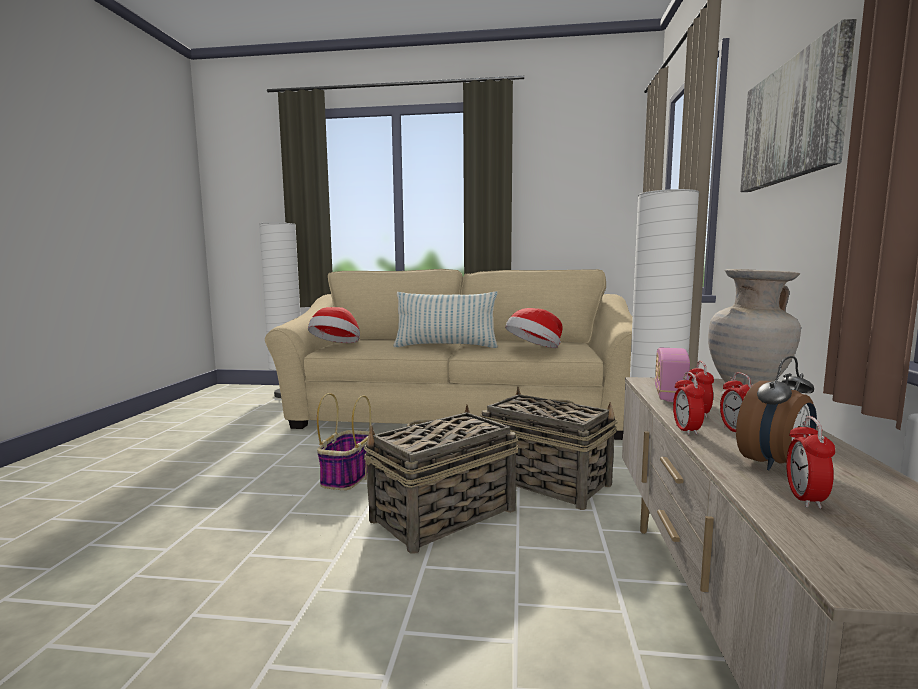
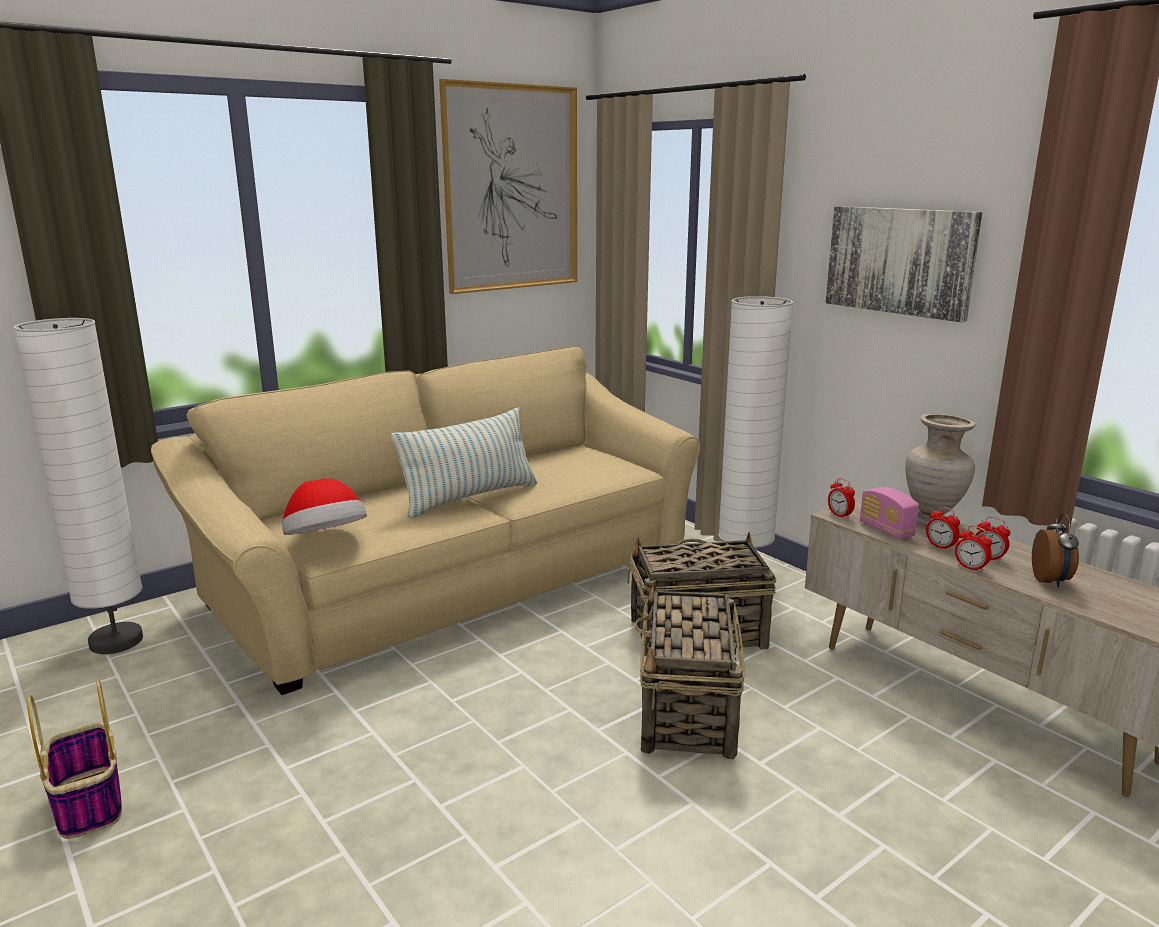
camera: 45 degrees left, 10 degrees up
basket [317,393,371,490] -> basket moved to [27,679,122,839]
hat [505,308,562,348] -> none
alarm clock [786,416,835,509] -> alarm clock moved to [828,478,855,519]
none -> picture [439,79,577,294]

